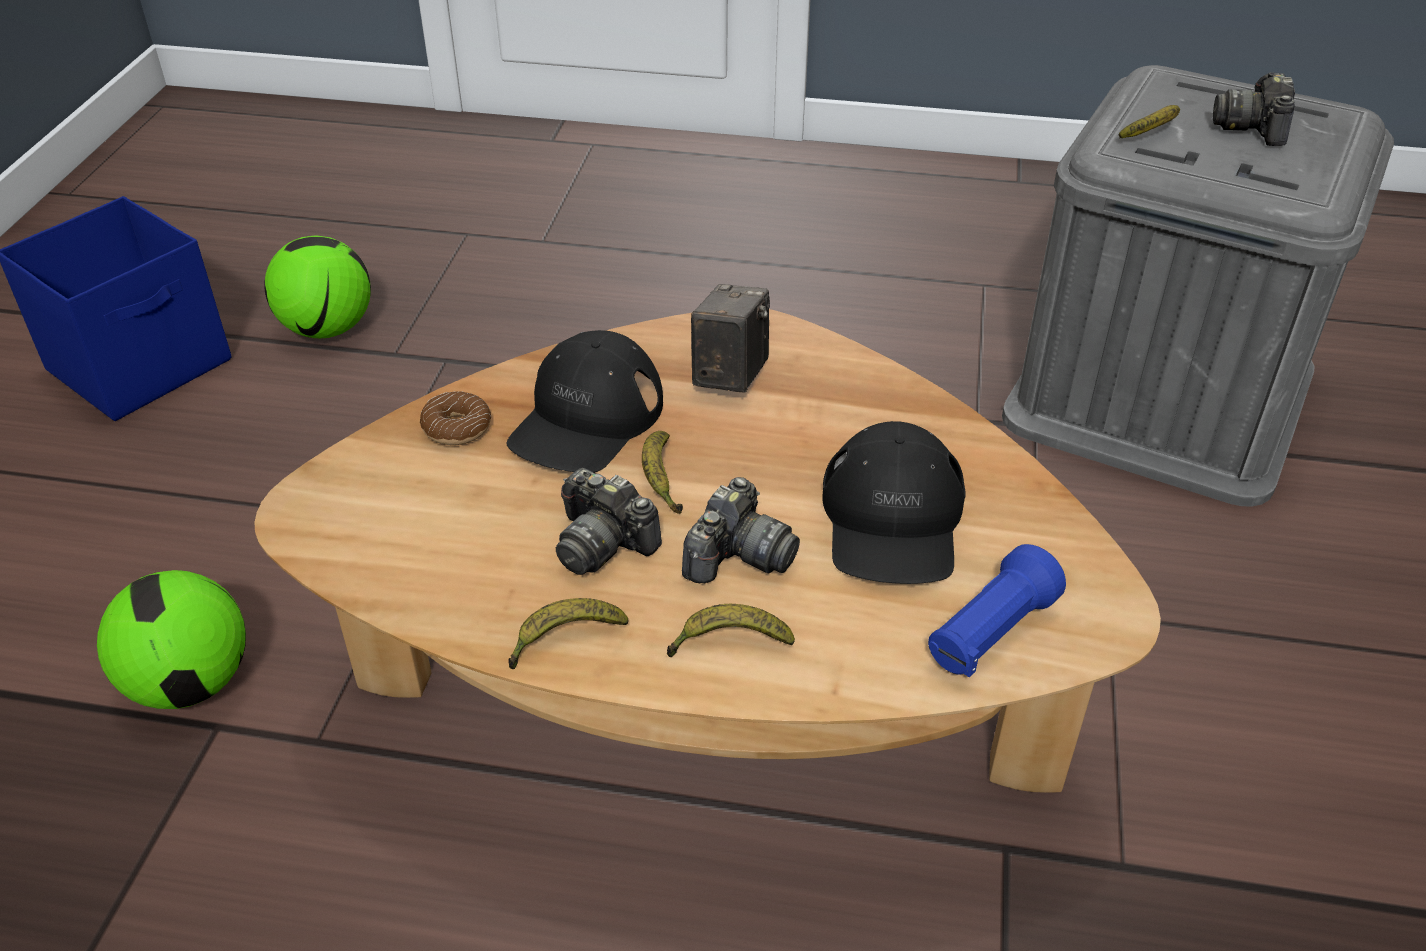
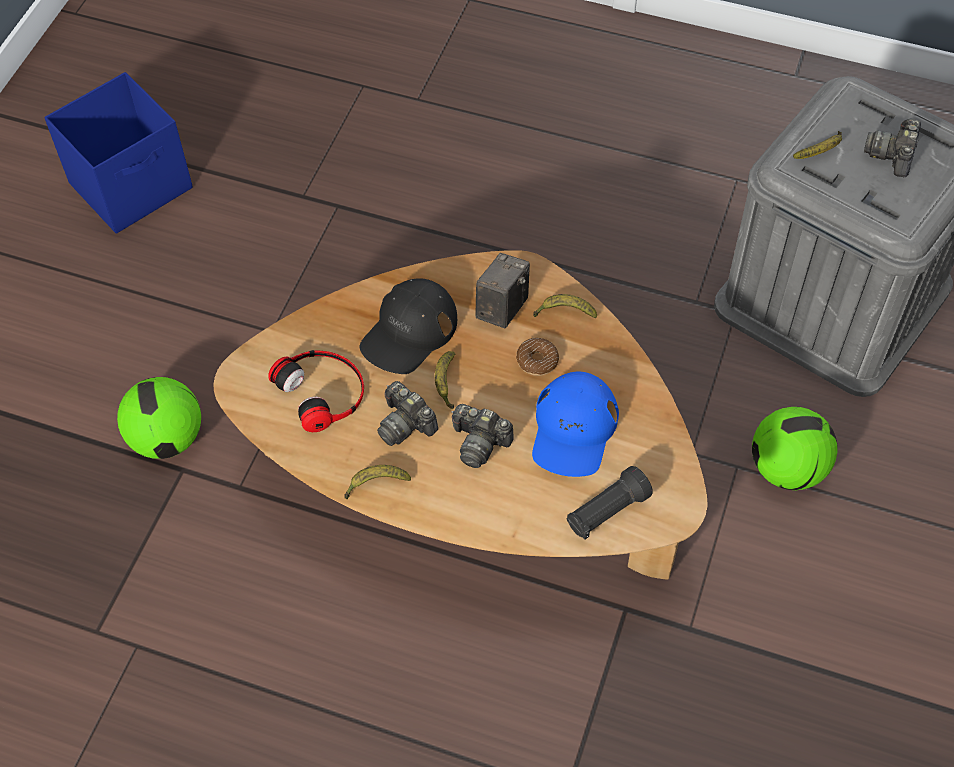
camera: 10 degrees right, 15 degrees up
football [264,235,371,338] -> football moved to [752,407,837,490]
donut [420,391,492,445] -> donut moved to [516,338,559,376]
banana [667,604,795,657] -> banana moved to [533,294,597,319]
camera [682,477,800,583] -> camera turned 75 degrees clockwise [451,404,514,468]
black cap [822,421,966,584] -> blue cap [532,372,619,477]
blue flashlight [928,544,1066,677] -> black flashlight [567,466,653,540]
none -> headphones [268,350,364,432]

